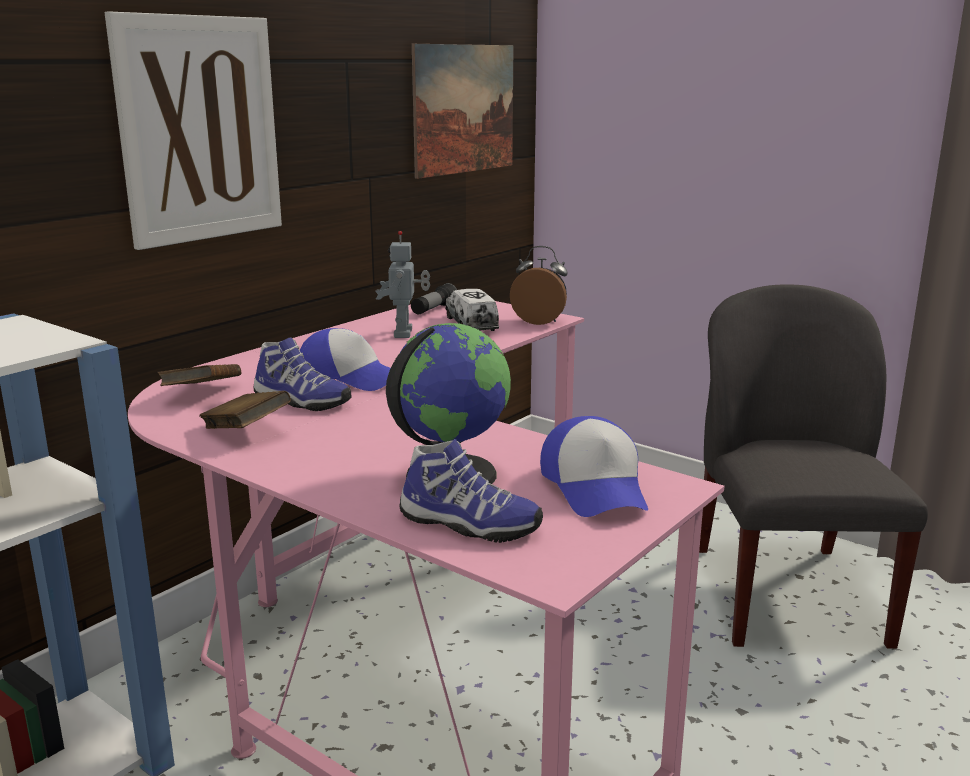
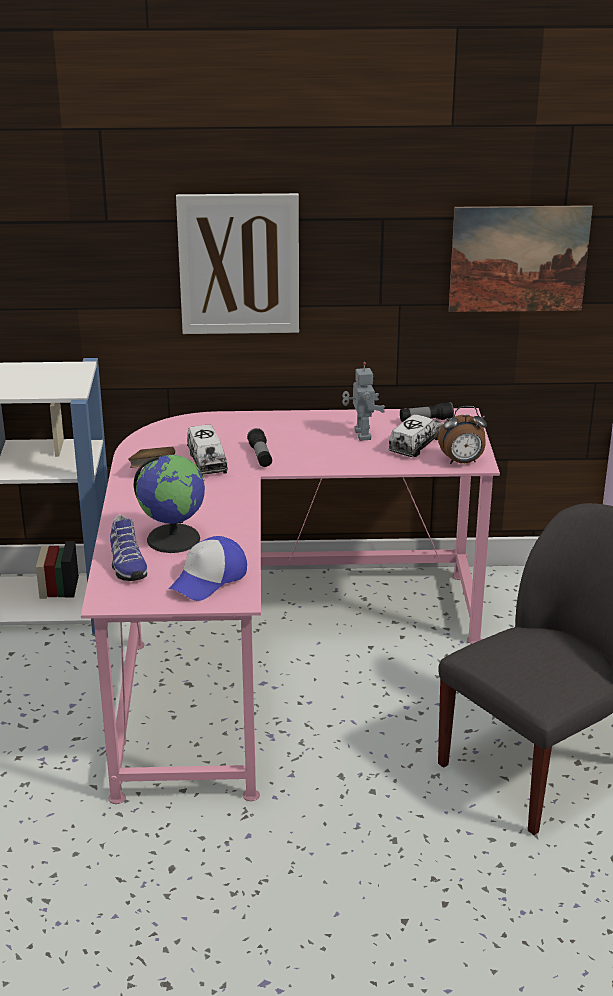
camera: 50 degrees right, 10 degrees up
brown book [157,364,241,386] -> none
shoe [253,337,351,411] -> toy truck [187,425,228,475]
cap [300,328,390,391] -> flashlight [247,428,272,467]
toy robot [375,231,430,338] -> toy robot turned 120 degrees clockwise [342,362,385,441]
alarm clock [510,246,568,325] -> alarm clock turned 105 degrees clockwise [438,406,487,464]

